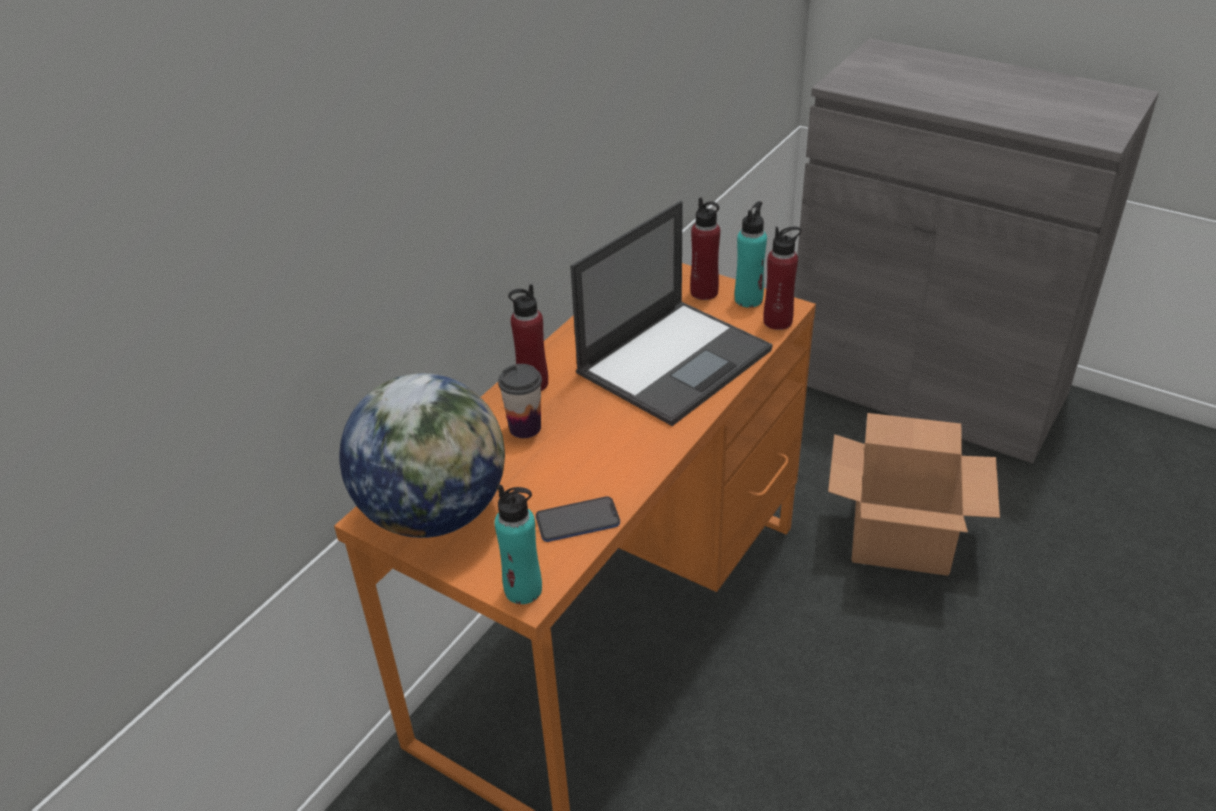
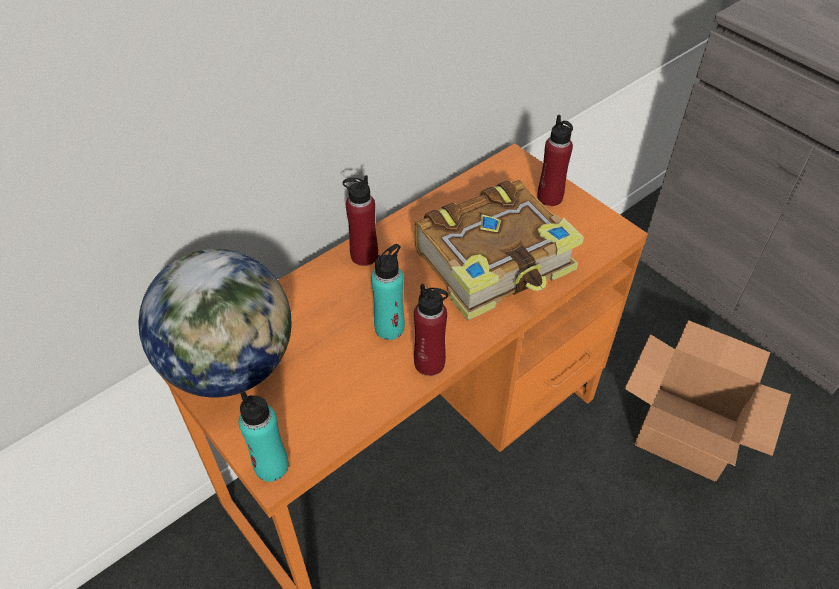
camera: 15 degrees right, 10 degrees up
cup [498,364,542,438] -> none
phone [536,496,620,542] -> none
laptop [570,201,773,426] -> book [414,180,584,321]
turquoise bottle [735,201,767,308] -> turquoise bottle moved to [371,244,405,340]
red bottle [763,227,801,330] -> red bottle moved to [414,284,448,376]

